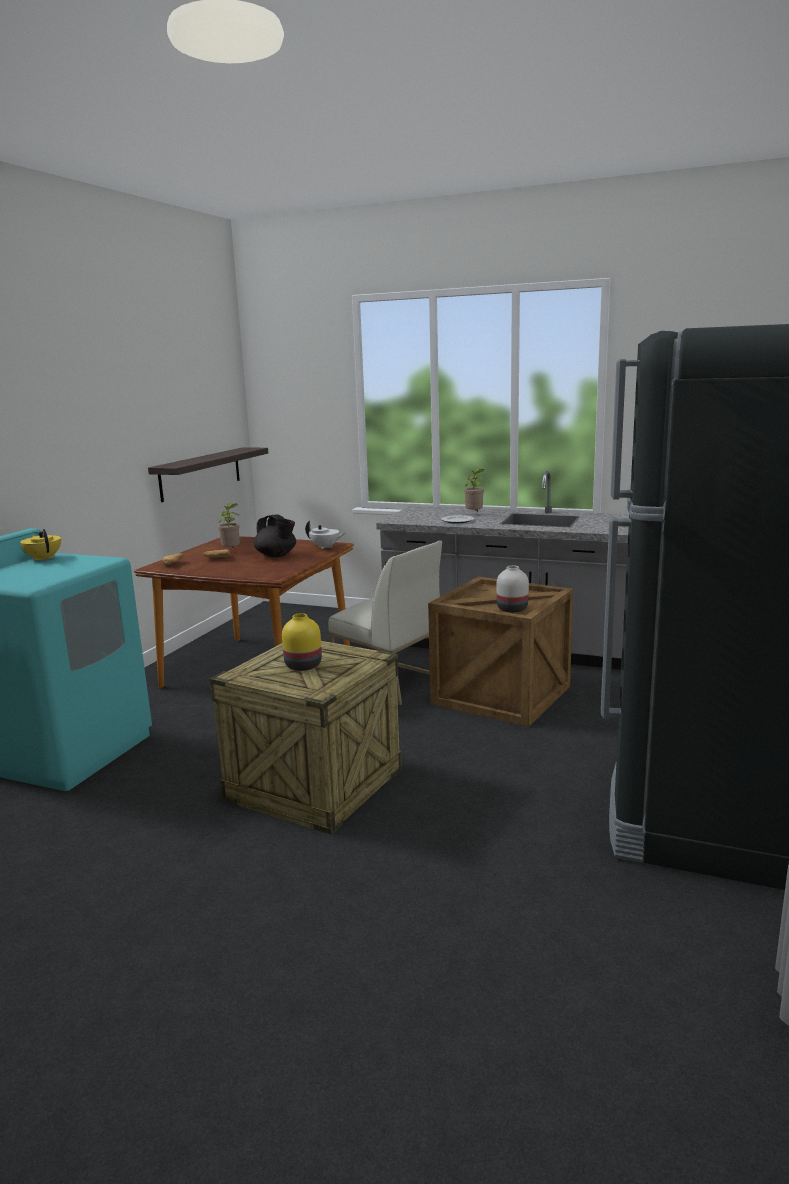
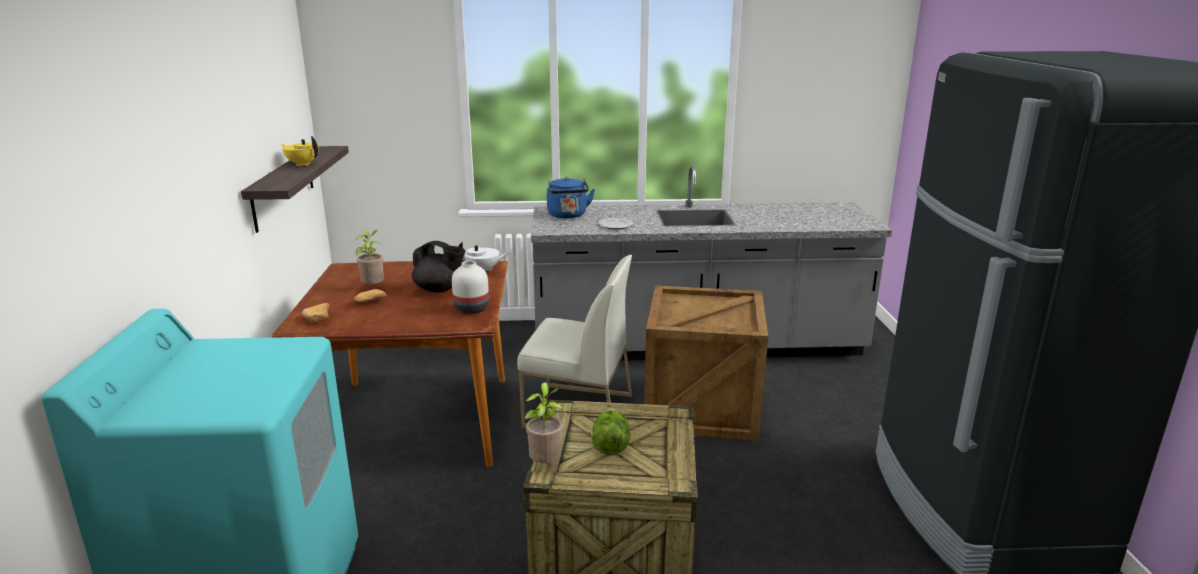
camera: 25 degrees left, 5 degrees up
yellow teapot [20,529,61,560] -> yellow teapot moved to [282,136,319,166]
yellow vase [282,613,322,671] -> lettuce [592,408,630,455]
potted plant [463,468,485,512] -> potted plant moved to [525,382,563,463]
white vase [496,565,529,613] -> white vase moved to [452,261,489,314]
none -> blue kettle [547,177,595,218]

